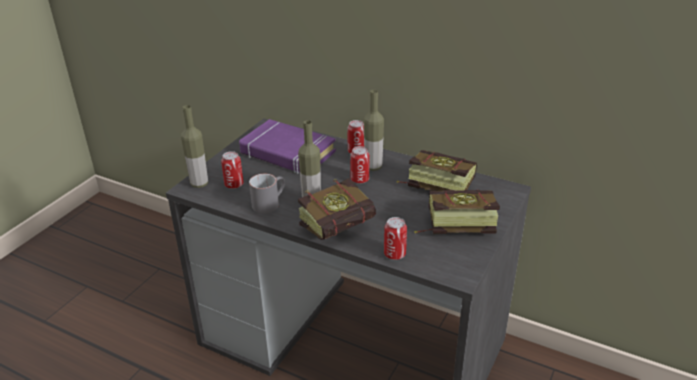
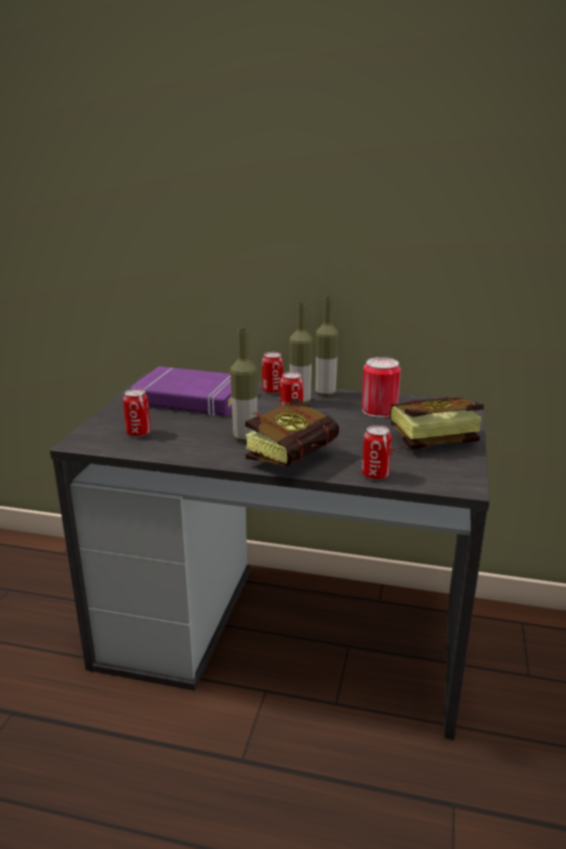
camera: 15 degrees left, 10 degrees down
bottle [181,105,208,188] -> bottle moved to [316,297,339,397]
grey mug [249,174,285,214] -> none
book [397,150,477,191] -> can [362,357,401,418]

